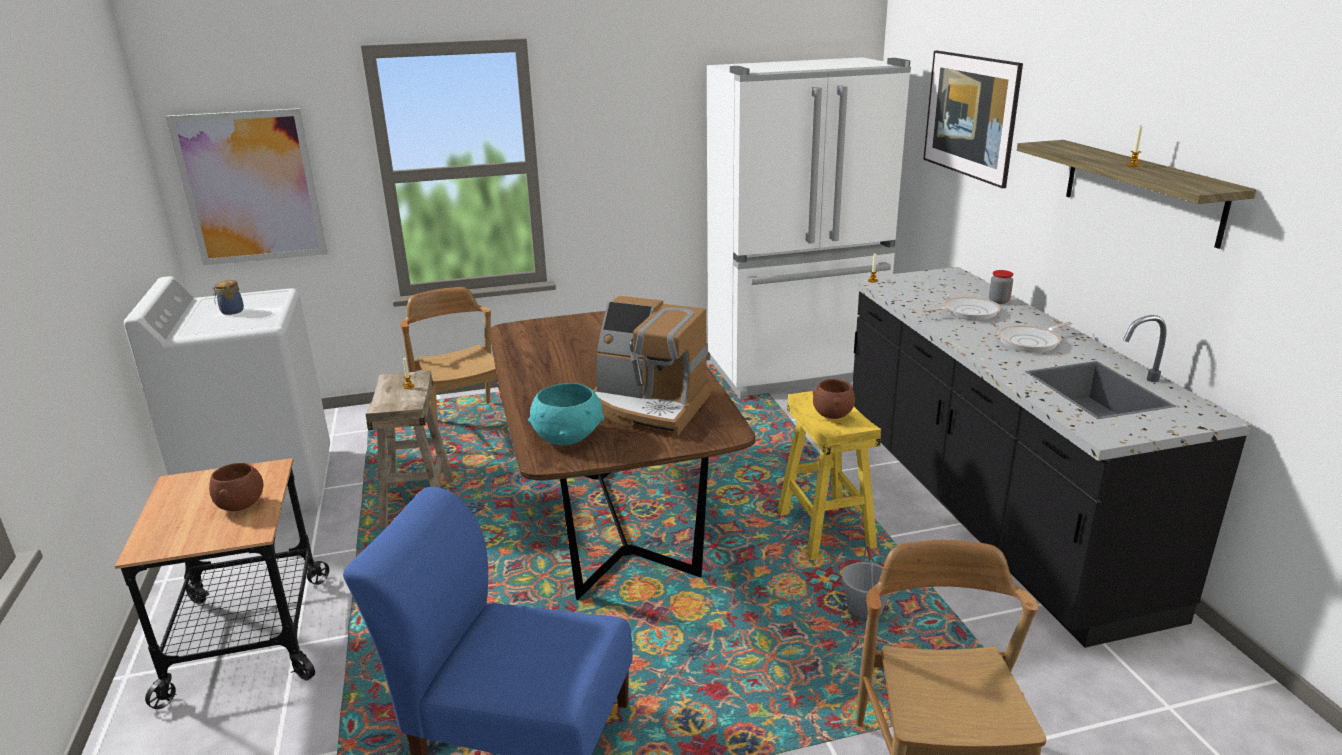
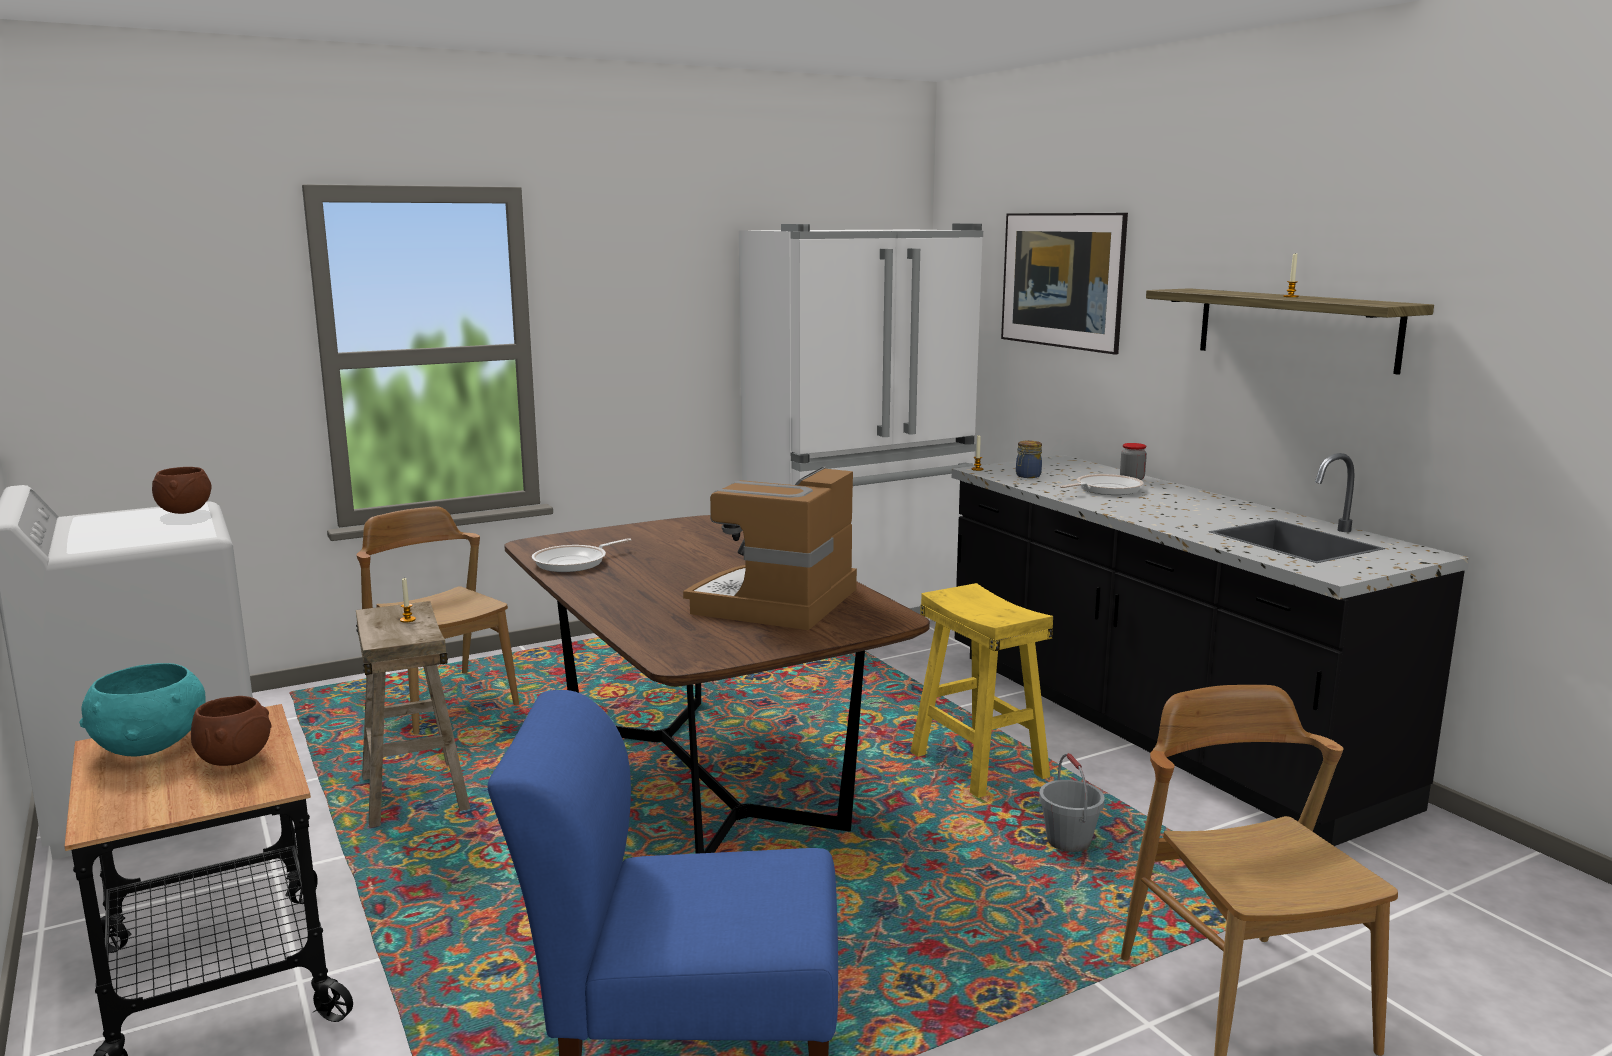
camera: 15 degrees left, 10 degrees down
picture [166,108,328,265] -> none
jar [212,280,244,315] -> jar moved to [1016,440,1042,478]
turquoise bowl [528,383,604,445] -> turquoise bowl moved to [79,663,206,757]
coffee machine [592,296,711,437] -> coffee machine turned 105 degrees clockwise [683,467,857,630]
brown bowl [813,379,855,419] -> brown bowl moved to [152,467,212,514]
frying pan [997,322,1073,352] -> frying pan moved to [532,538,631,572]

